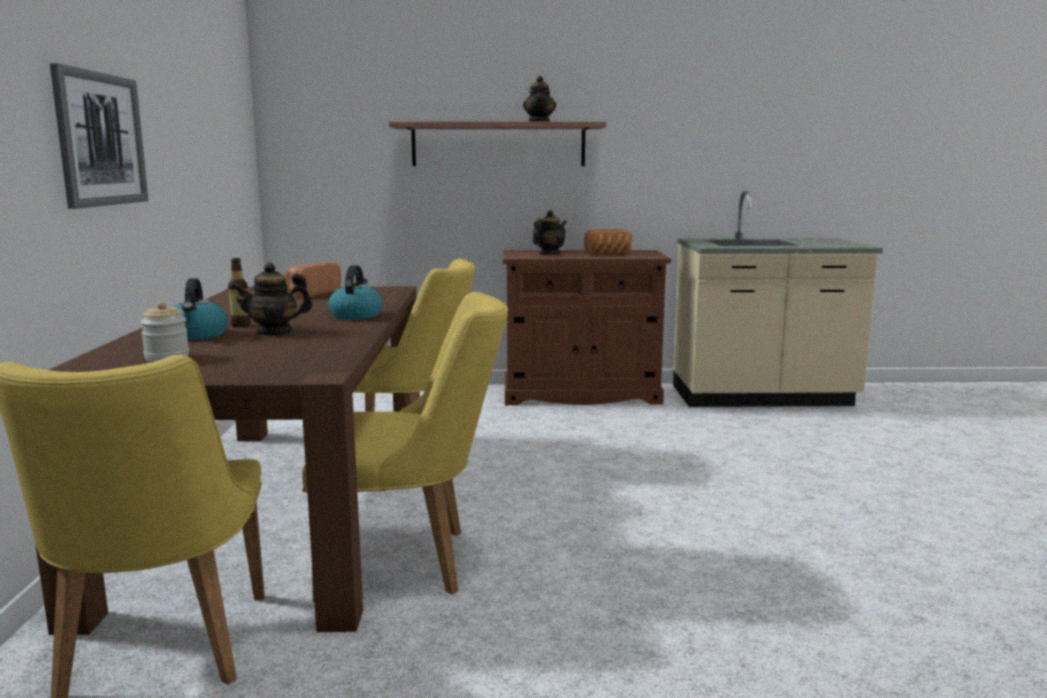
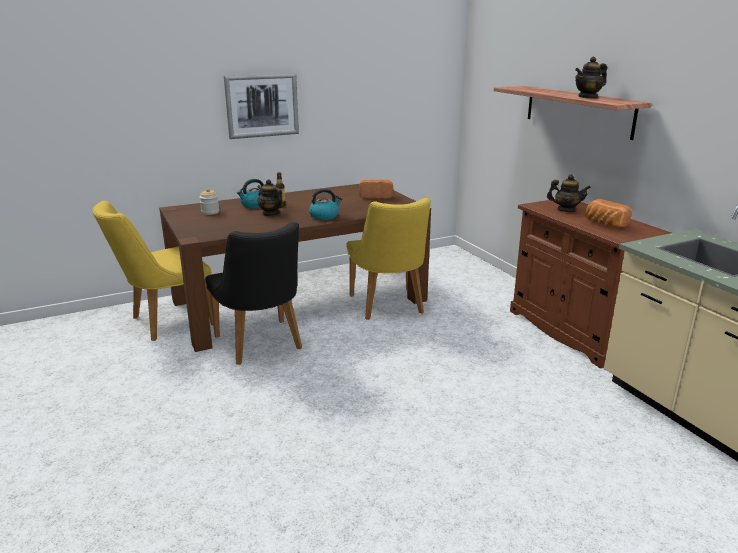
camera: 65 degrees right, 10 degrees up
yellow chair [302,292,508,602] -> black chair [205,222,302,365]

